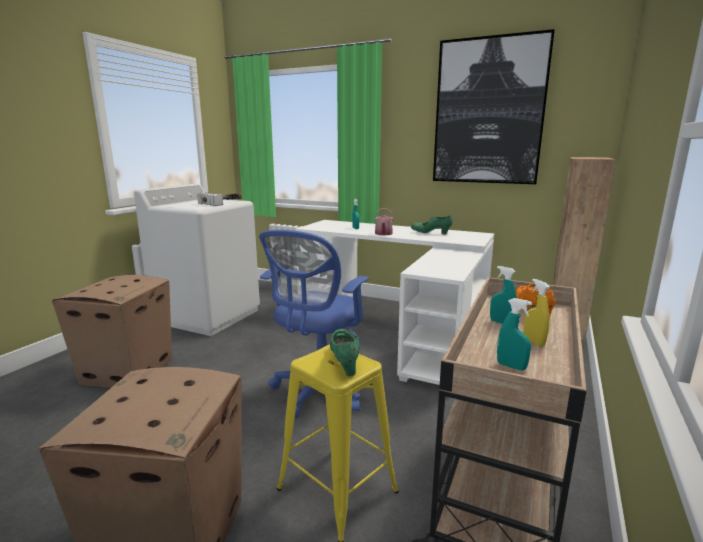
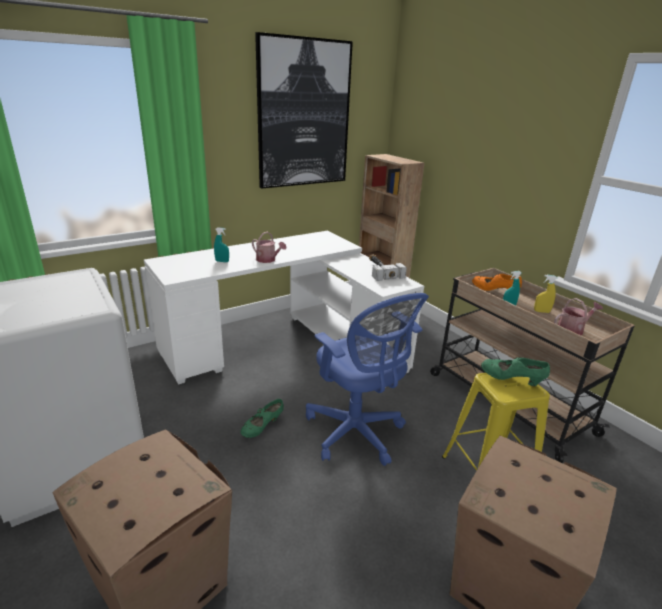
camera: 60 degrees left, 10 degrees up
hammer [197,192,242,206] -> hammer moved to [369,254,407,281]
green shoe [411,215,452,234] -> green shoe moved to [240,399,284,438]
turquoise spray bottle [497,298,532,370] -> watering can [554,298,603,336]

